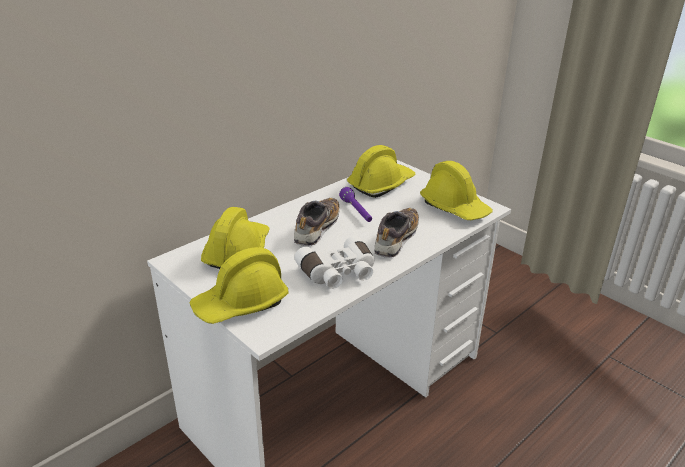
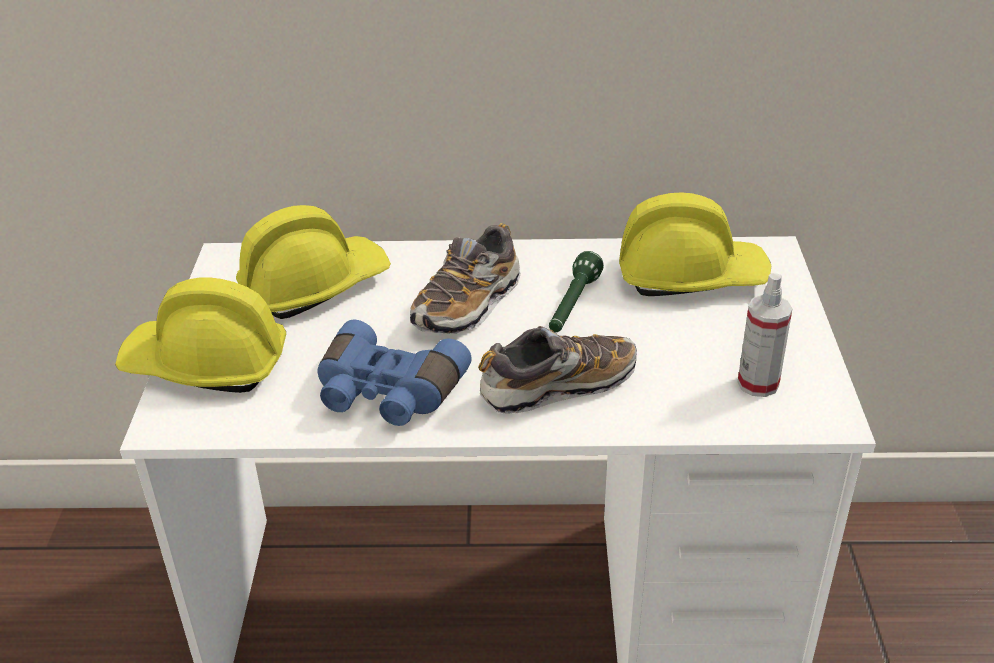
camera: 45 degrees right, 5 degrees up
shoe [294,198,340,246] -> shoe turned 150 degrees clockwise [410,223,521,334]
white binoculars [294,235,374,289] -> blue binoculars [318,320,472,426]
purple flashlight [339,187,372,222] -> green flashlight [549,251,604,332]
yellow hard hat [420,161,493,220] -> spray bottle [738,273,793,397]

